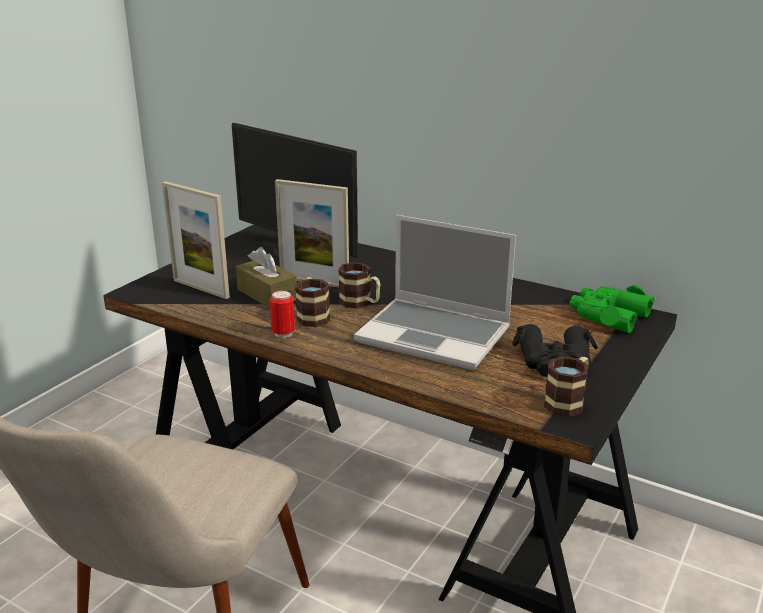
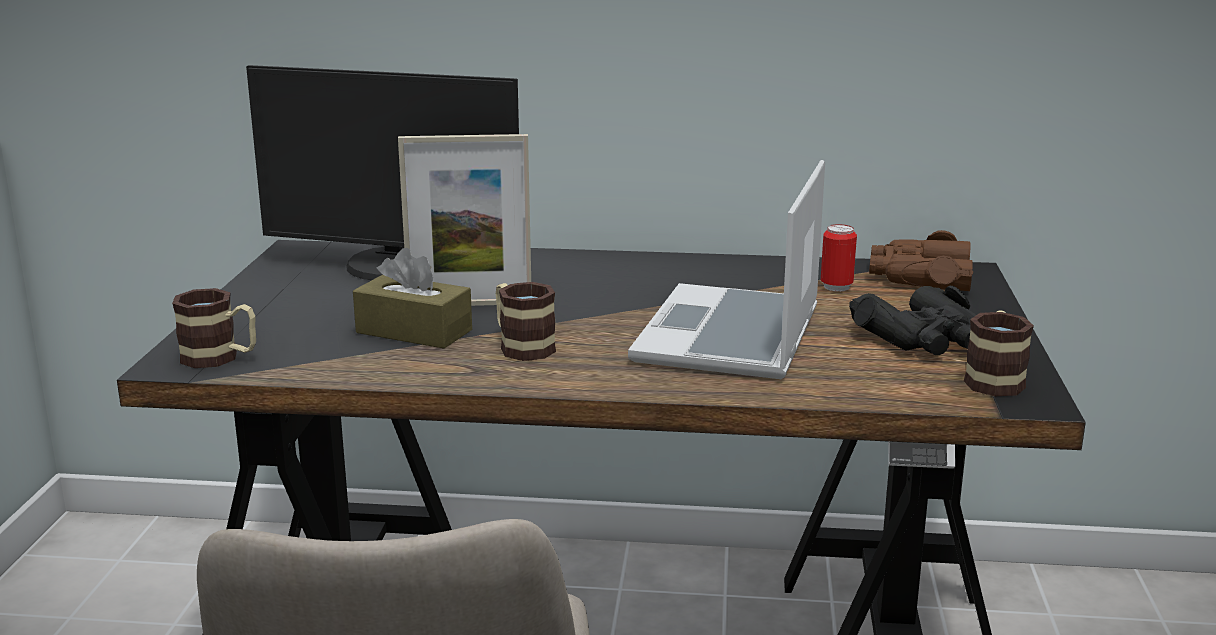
camera: 25 degrees left, 5 degrees down
picture frame [162,181,230,299] -> none
can [270,290,295,338] -> can moved to [821,224,857,291]
mug [338,262,380,308] -> mug moved to [172,288,256,368]
laptop [354,215,516,370] -> laptop turned 105 degrees clockwise [628,160,825,379]
green binoculars [569,285,655,333] -> brown binoculars [869,230,973,291]

